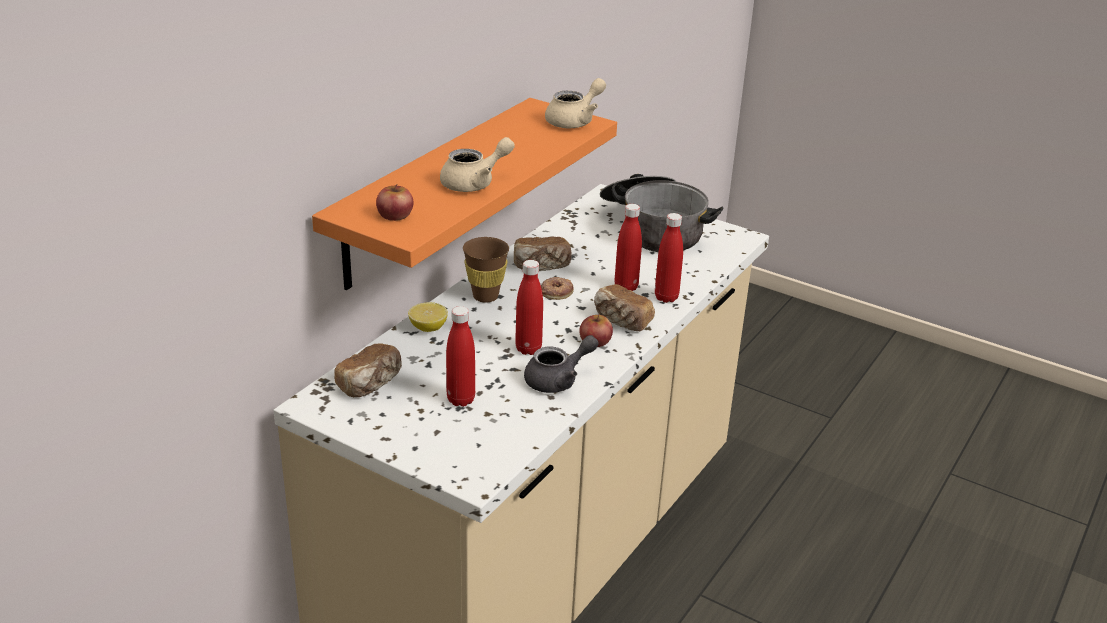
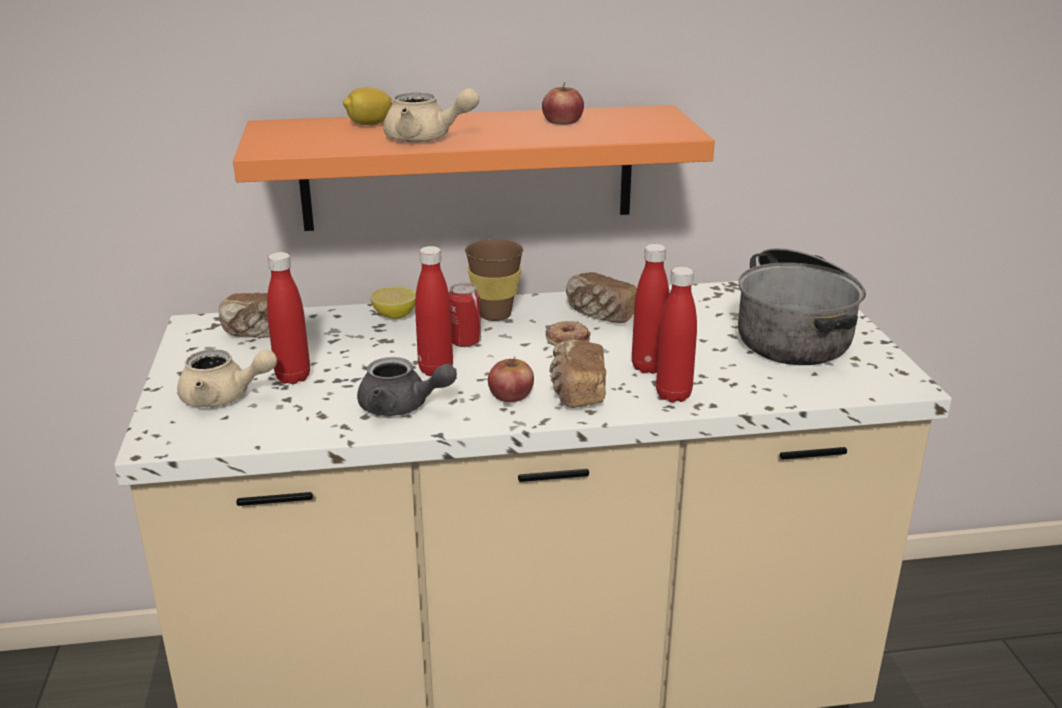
camera: 50 degrees right, 5 degrees down
apple [376,184,413,221] -> apple moved to [542,82,584,125]
beige teapot [545,78,606,128] -> beige teapot moved to [177,349,277,407]
none -> lemon [343,88,393,125]
none -> can [449,283,481,347]

